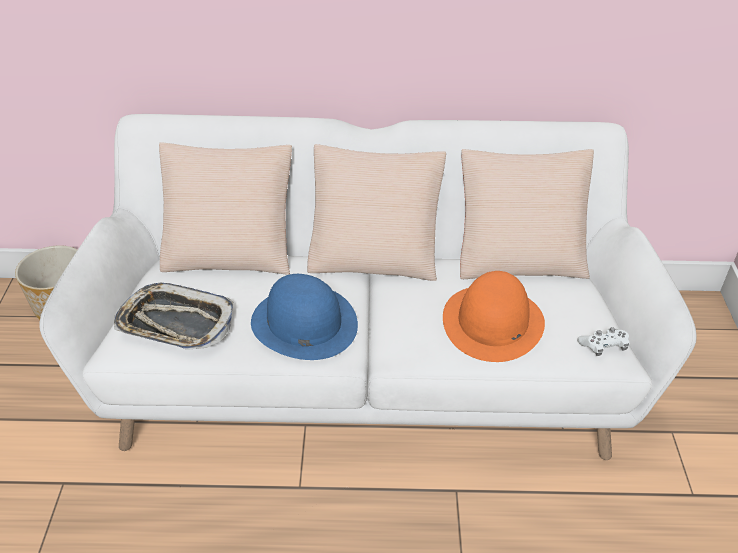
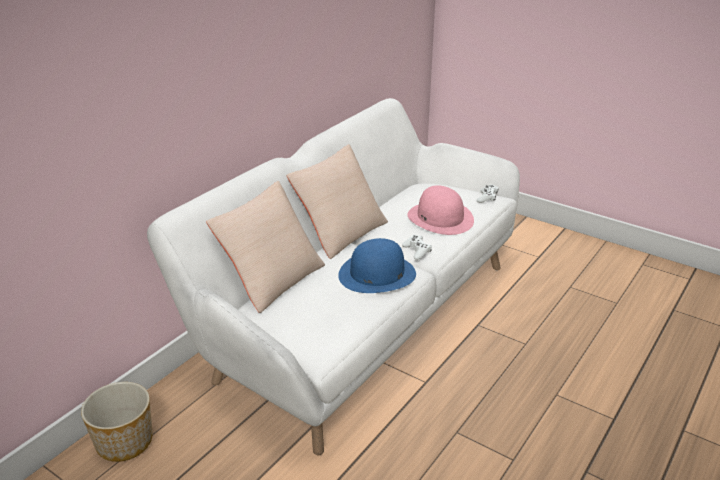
camera: 55 degrees left, 10 degrees down
tray [114,282,233,349] -> none
orange hat [443,271,545,362] -> pink hat [407,185,474,235]
beige pillow [460,149,594,279] -> none
none -> white game controller [402,235,432,260]

